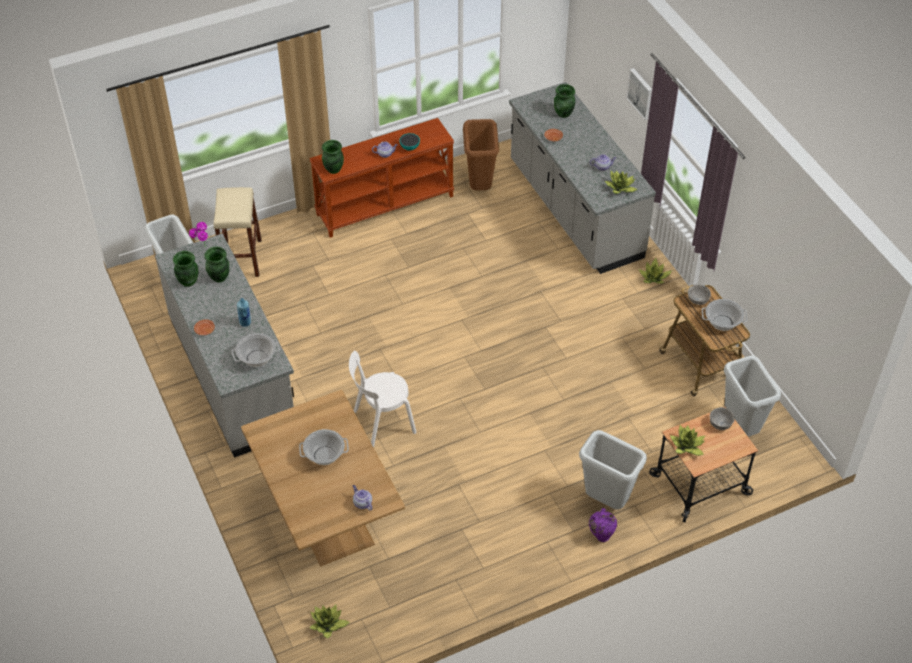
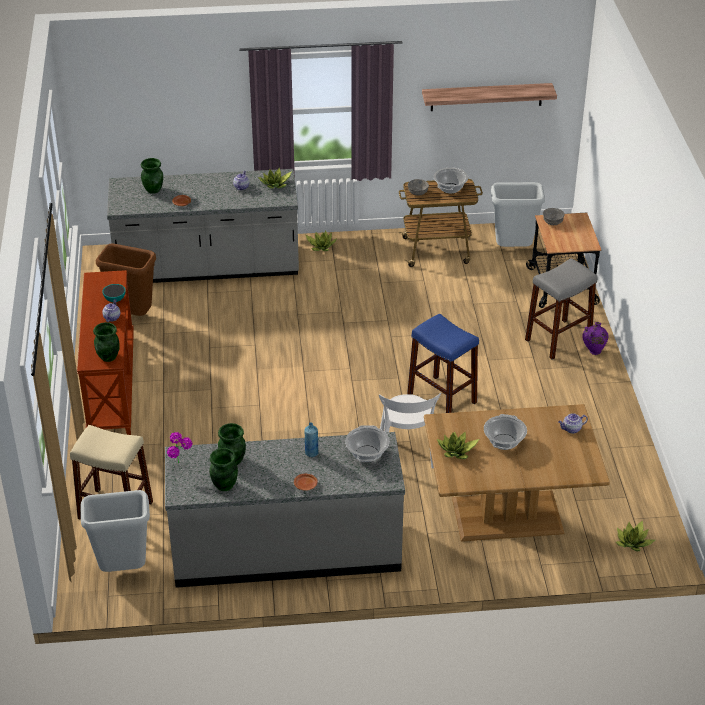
camera: 70 degrees left, 10 degrees down
grey trash can [579,430,647,509] -> grey stool [525,258,598,360]
picture [626,68,652,120] -> none
potted plant [670,425,705,456] -> potted plant moved to [437,431,479,459]
none -> blue stool [407,314,479,413]
none -> shelf [422,83,557,111]

